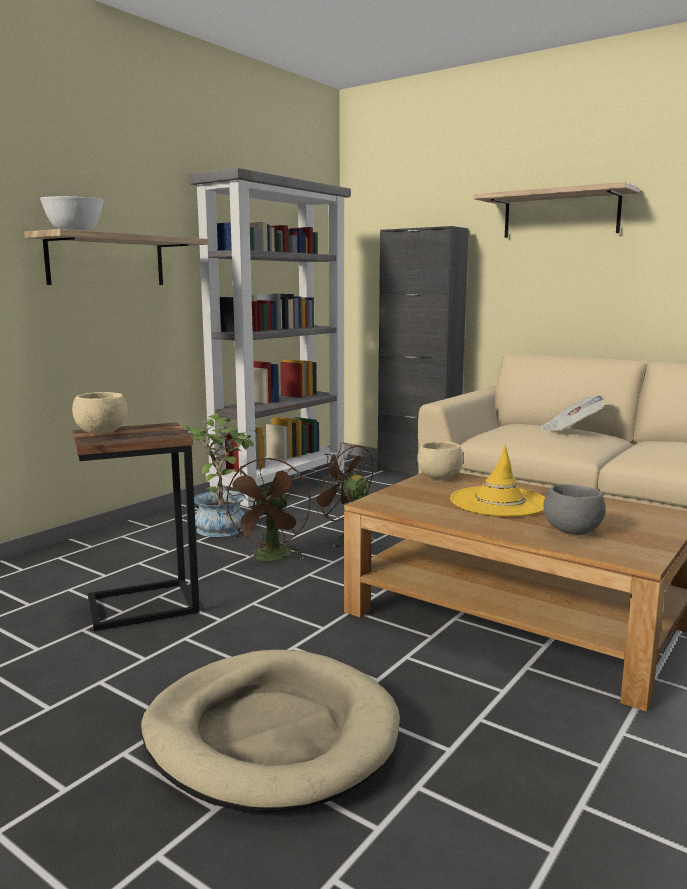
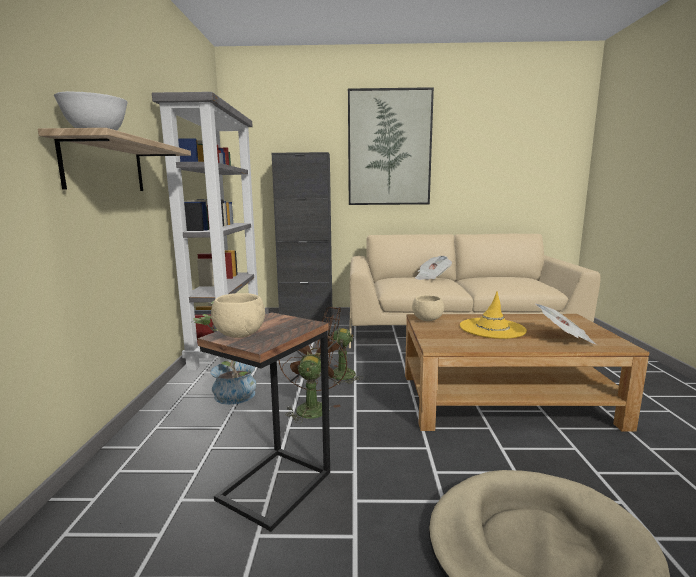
camera: 35 degrees left, 0 degrees up
brown fan [223,458,311,561] -> brown fan turned 150 degrees counterclockwise [279,332,347,424]
shelf [473,182,640,238] -> picture [348,87,434,205]
grey bowl [543,484,606,535] -> newspaper [535,303,597,345]

